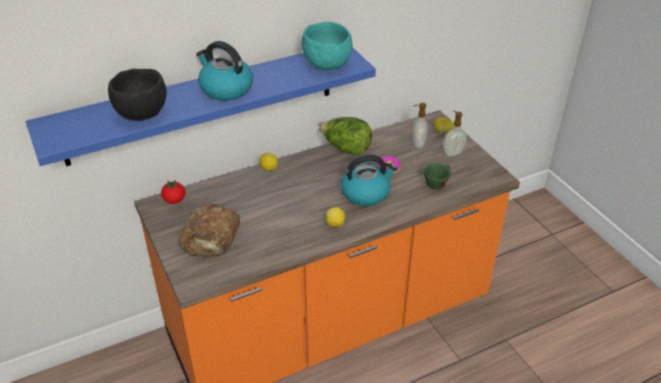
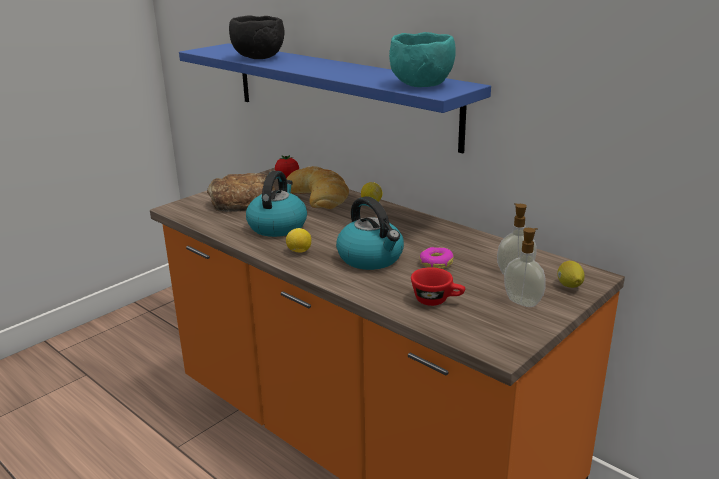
camera: 70 degrees right, 15 degrees down
kettle [196,41,253,101] -> kettle moved to [246,171,307,237]
lettuce [319,117,372,156] -> none
green cup [424,164,451,190] -> red cup [411,267,465,306]
none -> bread [286,166,349,209]

